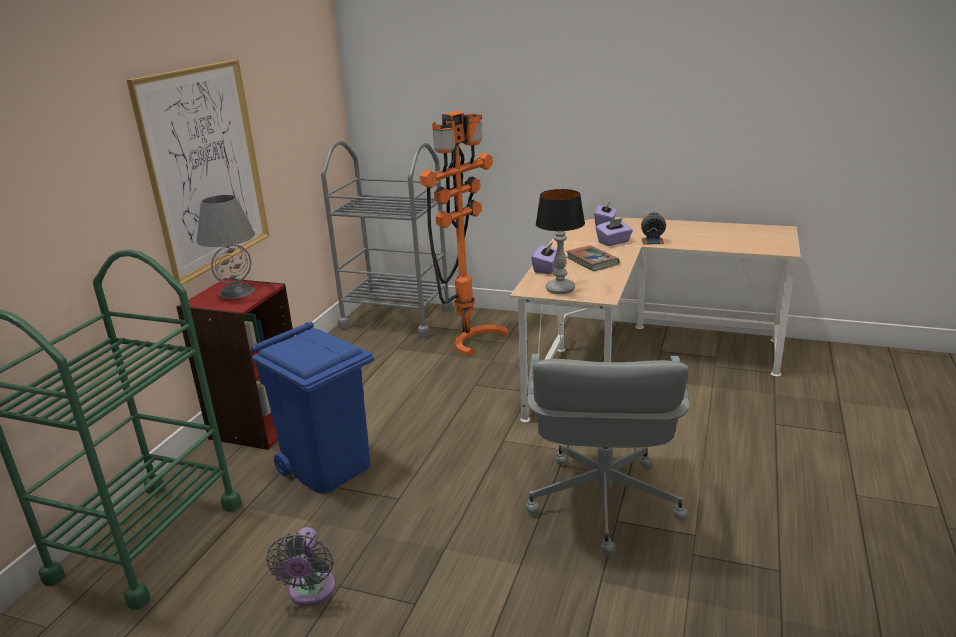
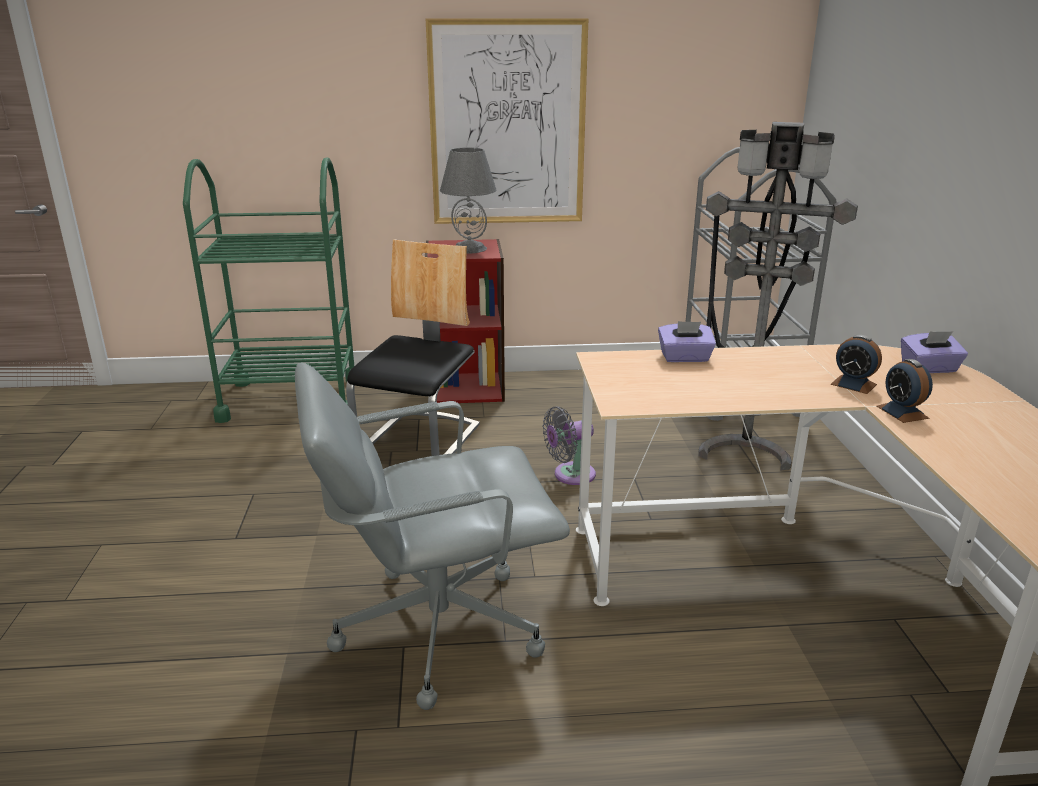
camera: 65 degrees right, 0 degrees up
blue trash can [251,322,374,493] -> chair [346,239,480,456]
grey fan [266,527,336,606] -> grey fan moved to [543,406,596,485]
orange floor lamp [420,111,508,356] -> grey floor lamp [699,122,858,471]
table lamp [536,189,585,294] -> none
book [566,246,619,271] -> none
purple tissue box [596,218,633,246] -> alarm clock [830,335,882,394]

